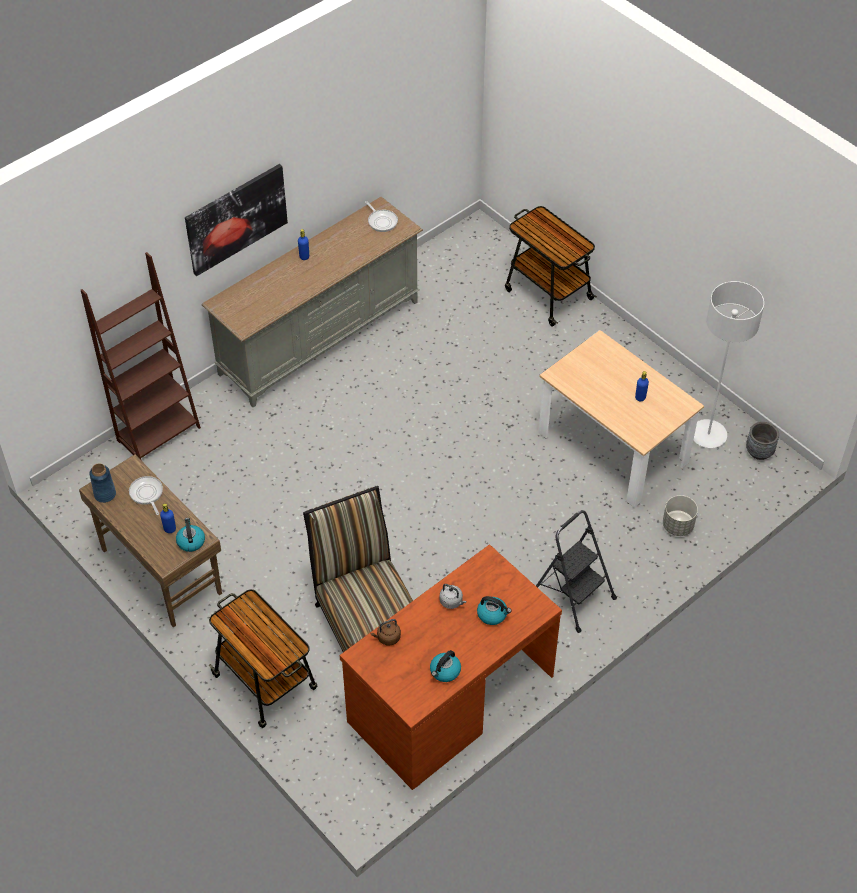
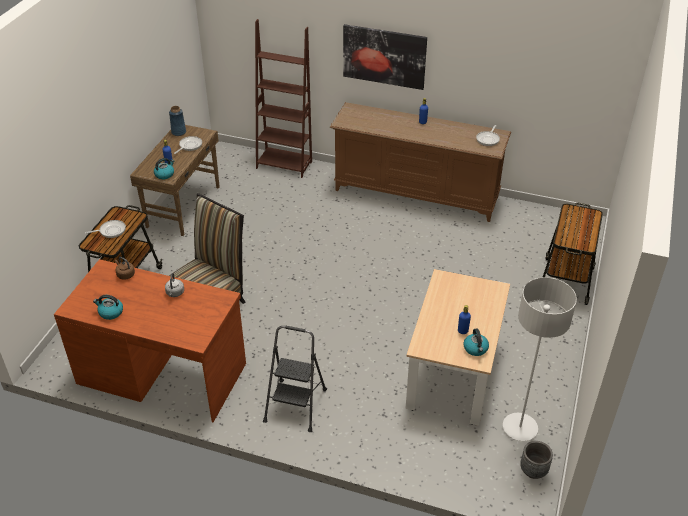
camera: 60 degrees right, 10 degrees down
grey cabinet [202,197,423,407] -> brown cabinet [330,102,511,222]
kettle [477,596,512,625] -> kettle moved to [463,329,489,356]
grey planter [663,495,698,536] -> none
none -> frying pan [85,220,126,238]

